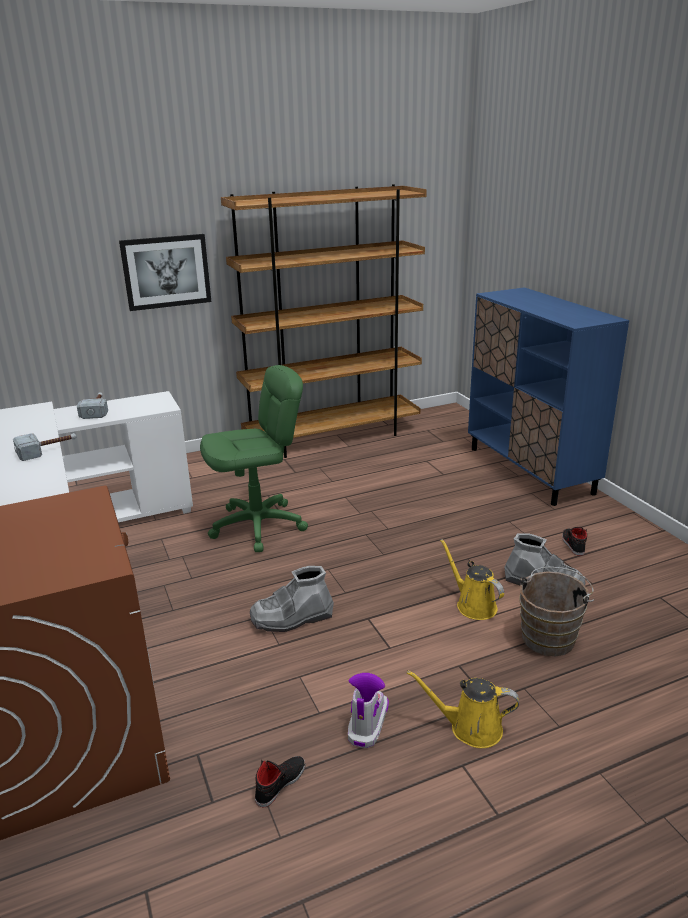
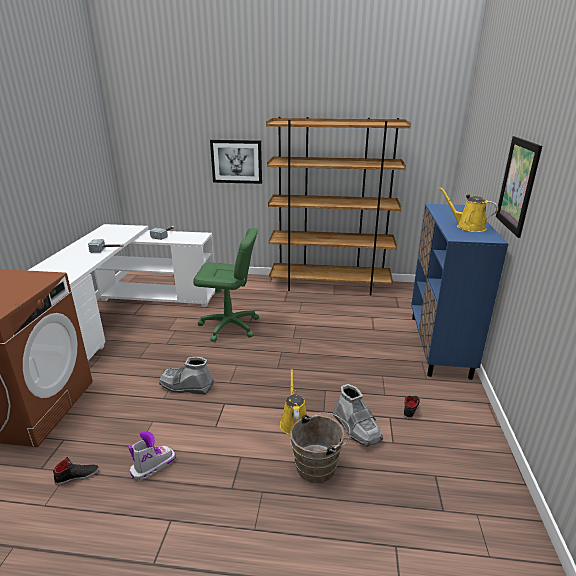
camera: 30 degrees right, 0 degrees up
yellow watering can [407,670,519,748] -> yellow watering can moved to [439,187,498,232]
none -> picture [496,136,542,238]

